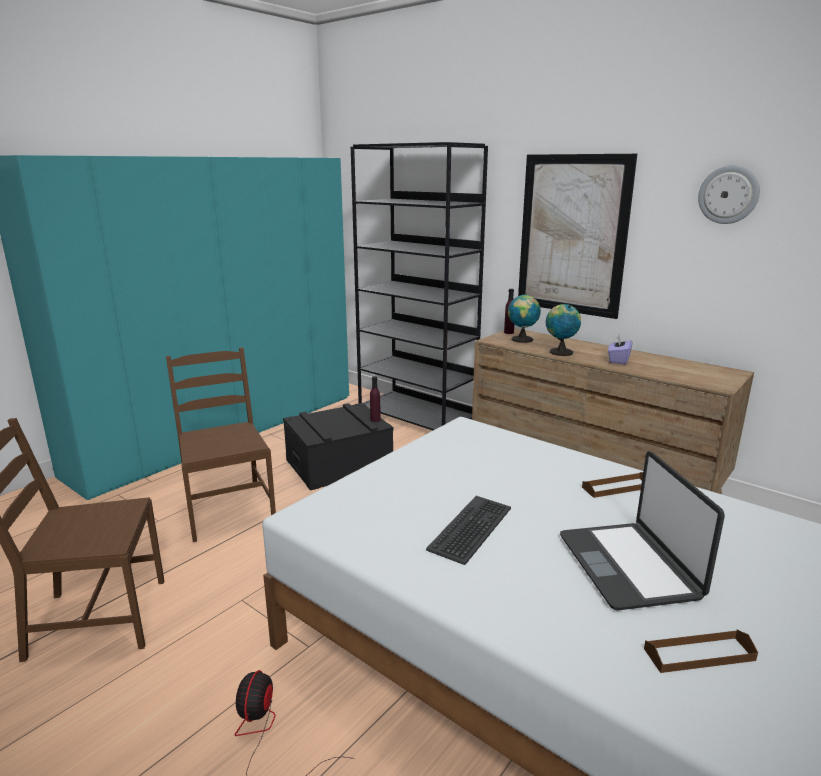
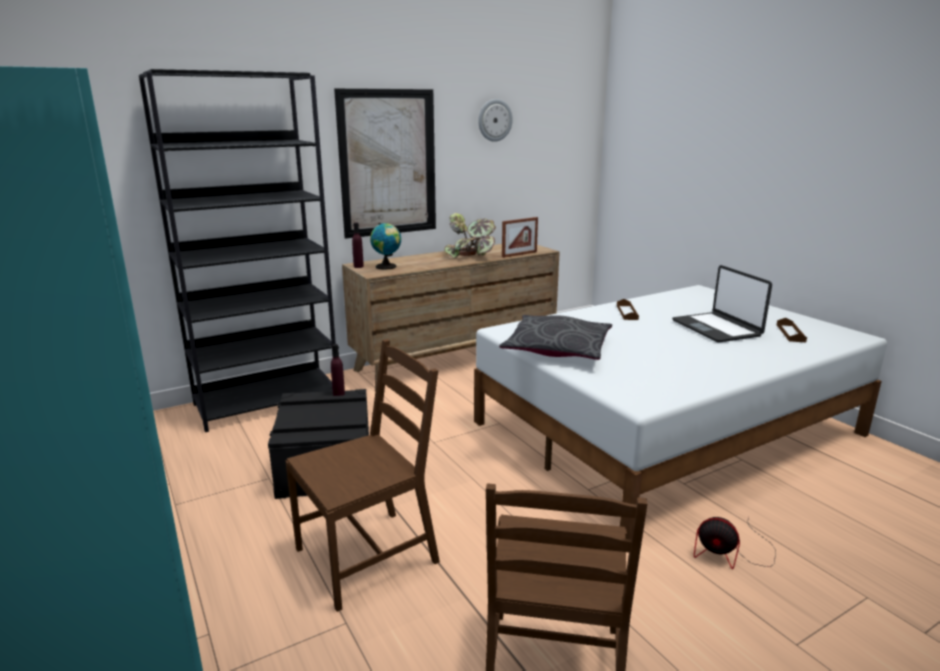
camera: 70 degrees left, 0 degrees up
brown chair [166,347,276,542] -> brown chair turned 150 degrees clockwise [285,339,440,612]
keyboard [426,496,511,565] -> none
globe [546,304,581,356] -> none
laptop [560,451,725,610] -> laptop turned 60 degrees clockwise [672,265,772,343]
purple tissue box [608,334,633,364] -> potted plant [444,213,496,258]
none -> grey pillow [499,315,612,360]
none -> picture frame [502,217,538,258]

